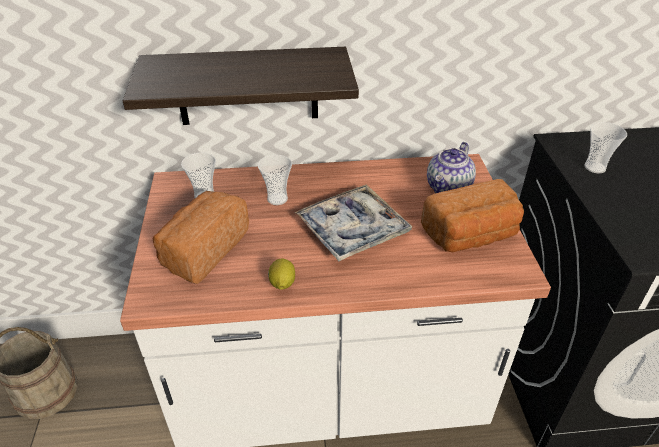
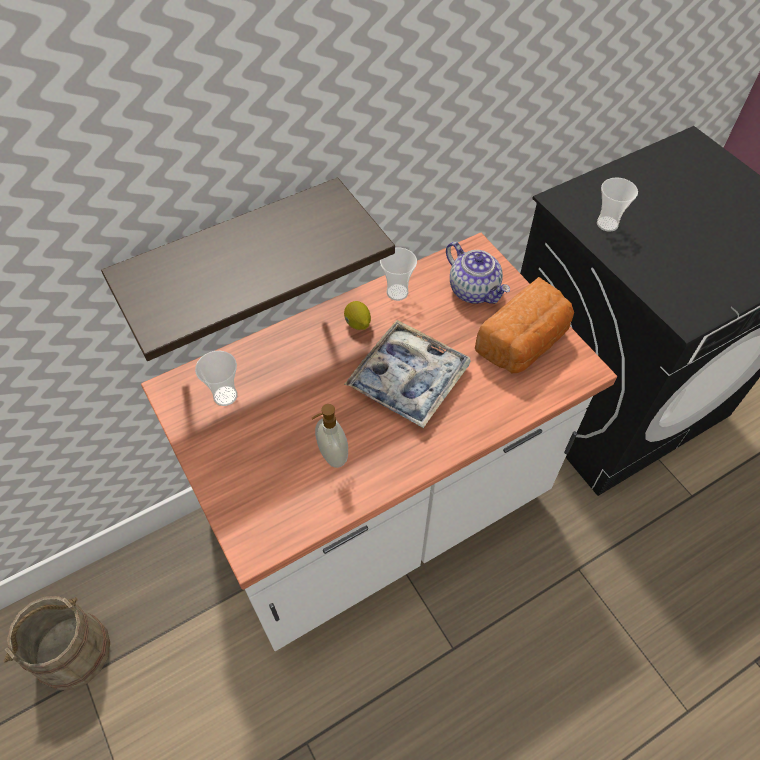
camera: 25 degrees left, 15 degrees up
bread [153,191,249,284] -> none
cup [258,155,292,205] -> cup moved to [380,248,417,301]
lemon [268,258,295,290] -> lemon moved to [344,301,371,330]
teapot [427,142,476,193] -> teapot turned 45 degrees counterclockwise [446,242,510,304]
none -> soap dispenser [312,404,348,468]

